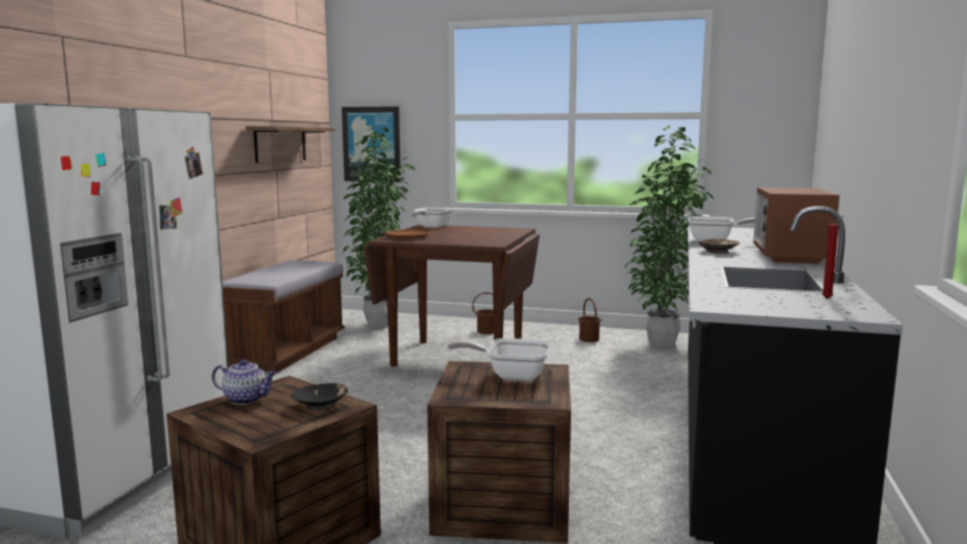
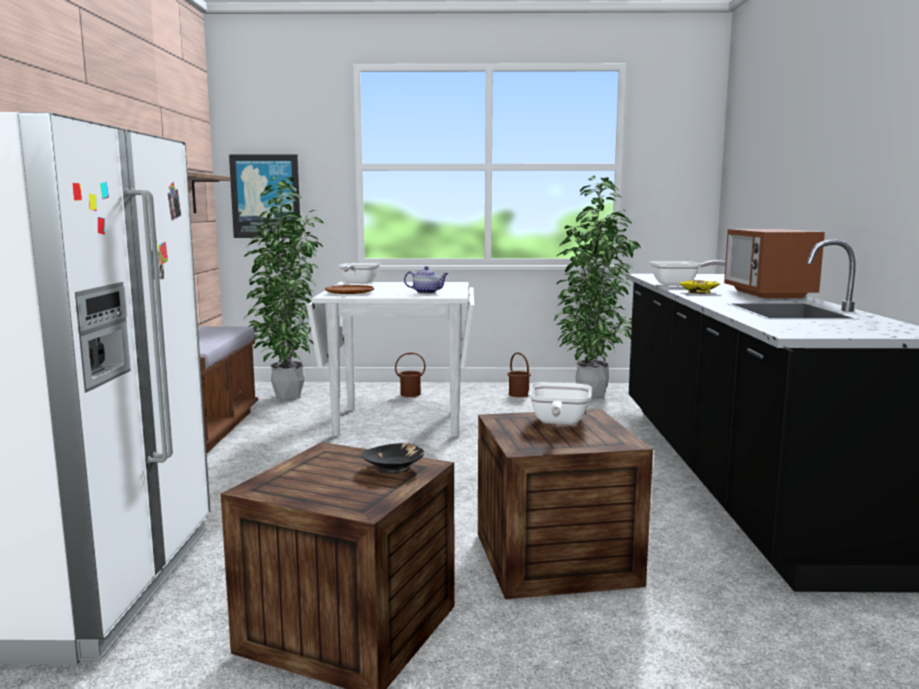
camera: 15 degrees left, 0 degrees up
teapot [212,359,277,405] -> teapot moved to [404,266,449,294]
brown dining table [363,225,540,367] -> white dining table [307,282,474,437]
frying pan [448,338,551,381] -> frying pan turned 75 degrees counterclockwise [528,382,592,425]
brown bowl [697,239,740,254] -> yellow bowl [679,280,721,294]
red candle [822,216,844,299] -> none

